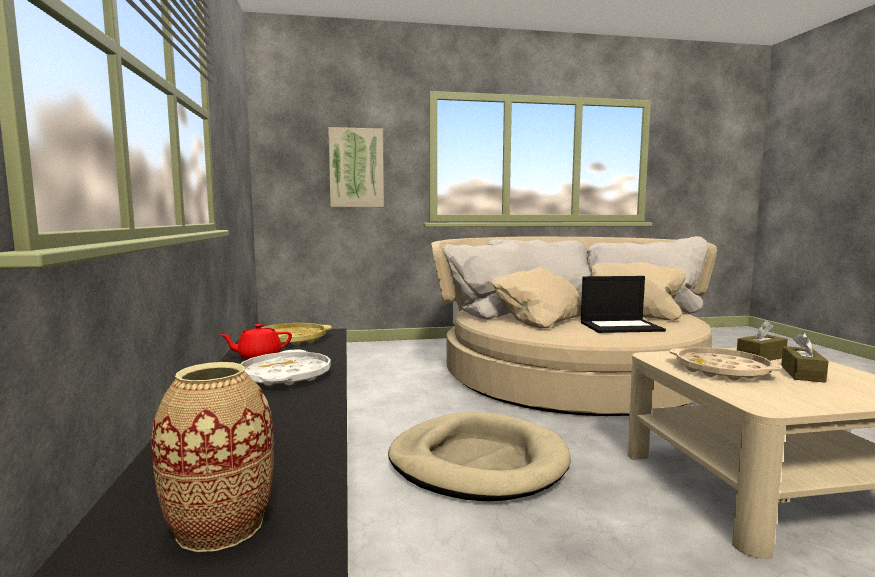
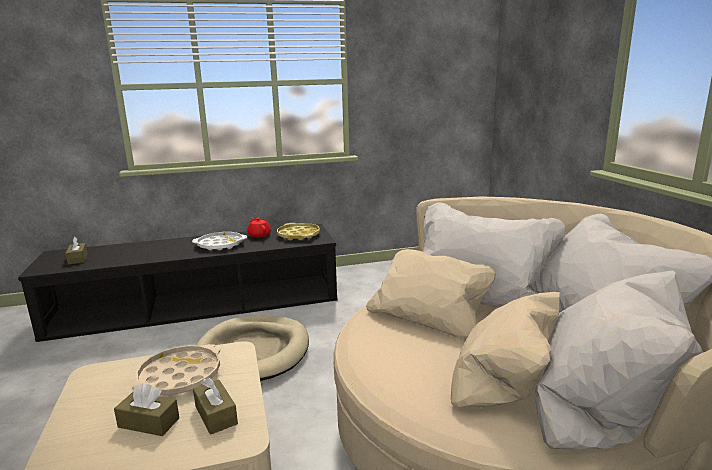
camera: 85 degrees right, 10 degrees up
vase [151,362,274,552] -> brown tissue box [65,237,88,265]
picture [328,127,384,207] -> none
laptop [581,276,666,333] -> none

